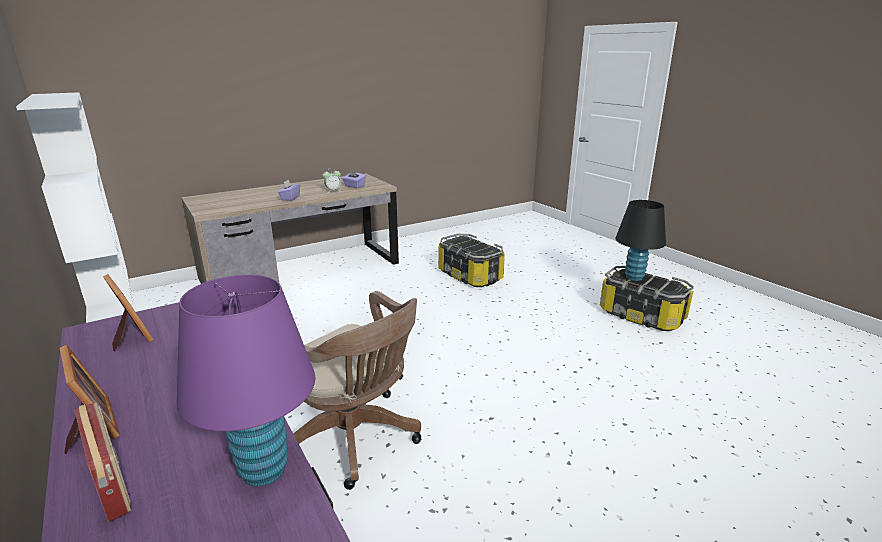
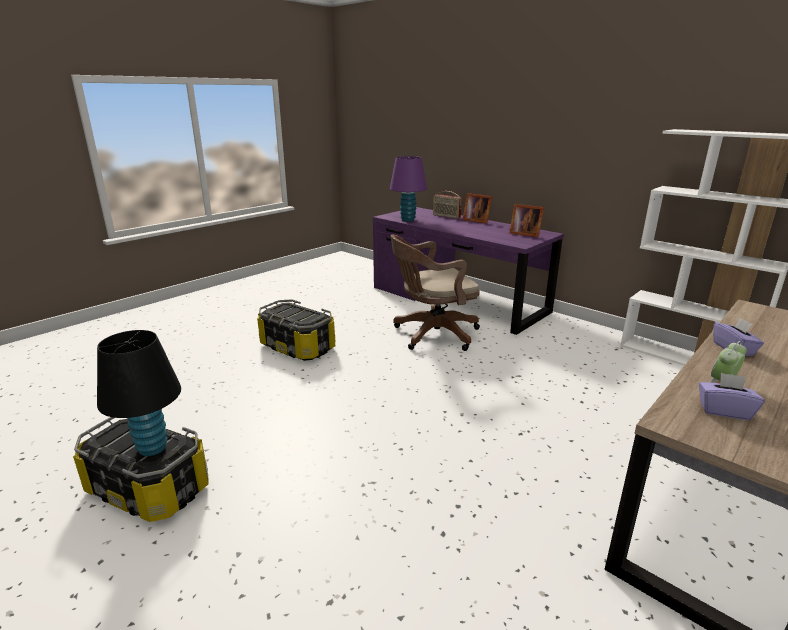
camera: 165 degrees right, 0 degrees up
brown office chair [293,291,421,490] -> brown office chair turned 45 degrees counterclockwise [391,235,480,351]
storage box [438,234,505,287] -> storage box moved to [257,299,335,361]

